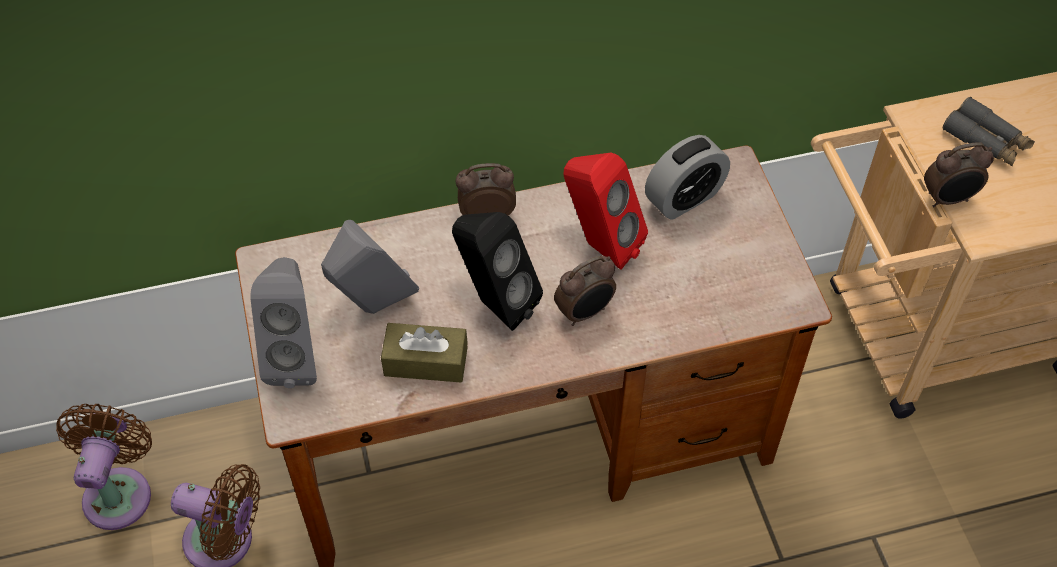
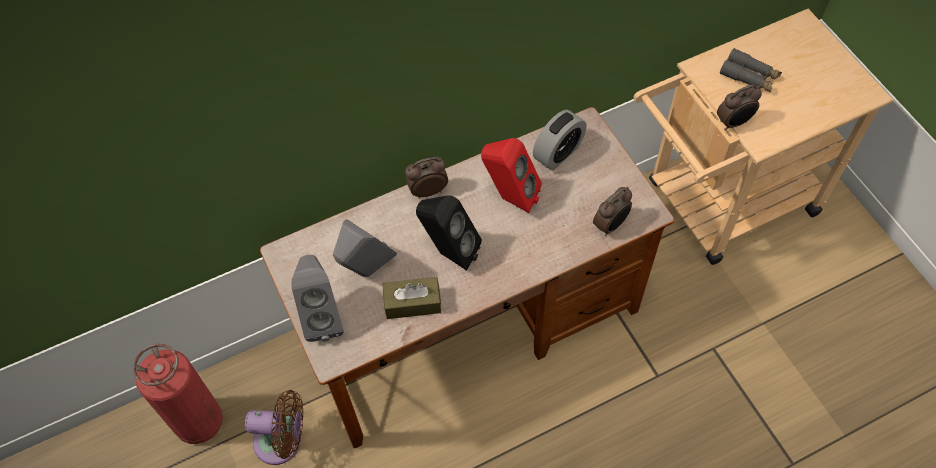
camera: 10 degrees left, 5 degrees up
brown fan [56,404,152,530] -> fire extinguisher [133,344,223,444]
alarm clock [554,256,616,326] -> alarm clock moved to [593,187,632,236]

